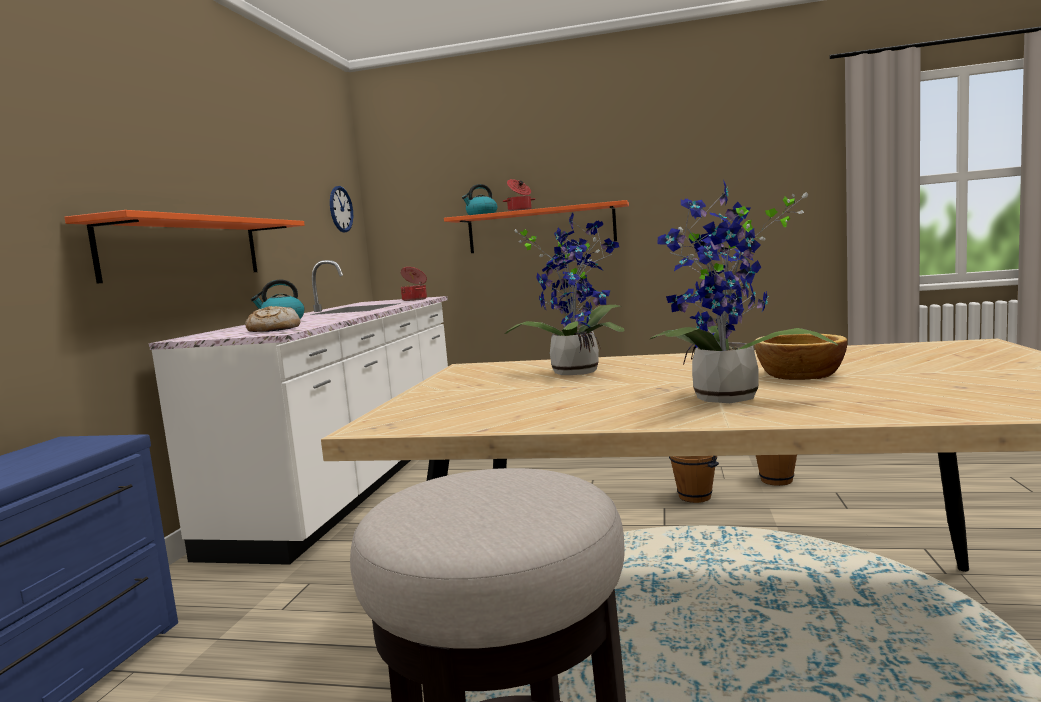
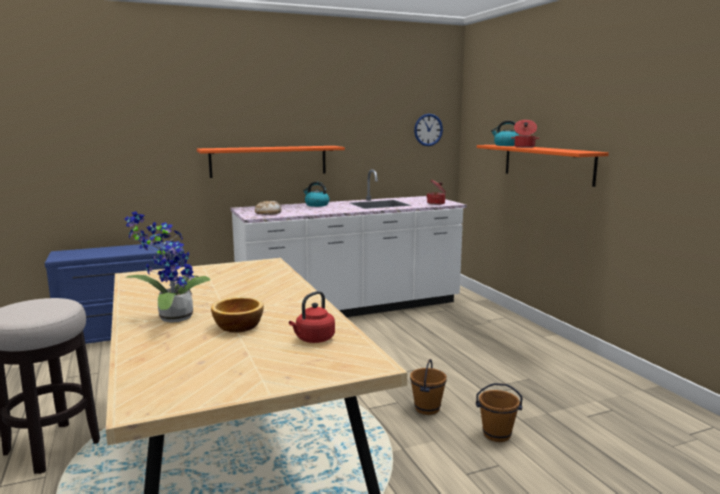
camera: 55 degrees right, 5 degrees up
potted plant [505,213,625,375] -> none
none -> red kettle [289,291,335,343]

